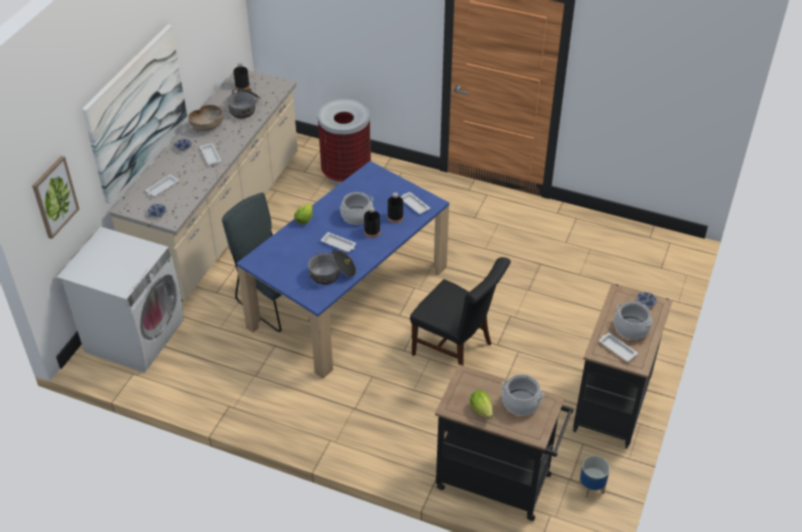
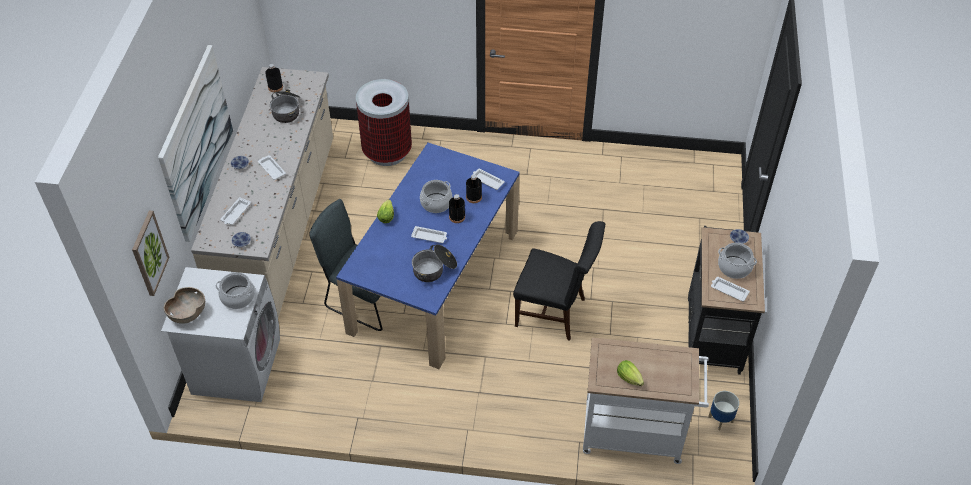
camera: 15 degrees left, 5 degrees up
brown bowl [188,105,224,132] -> brown bowl moved to [164,287,205,324]
black cart [435,364,574,521] -> white cart [583,338,709,464]
cooking pot [501,374,544,415] -> cooking pot moved to [215,272,255,309]

